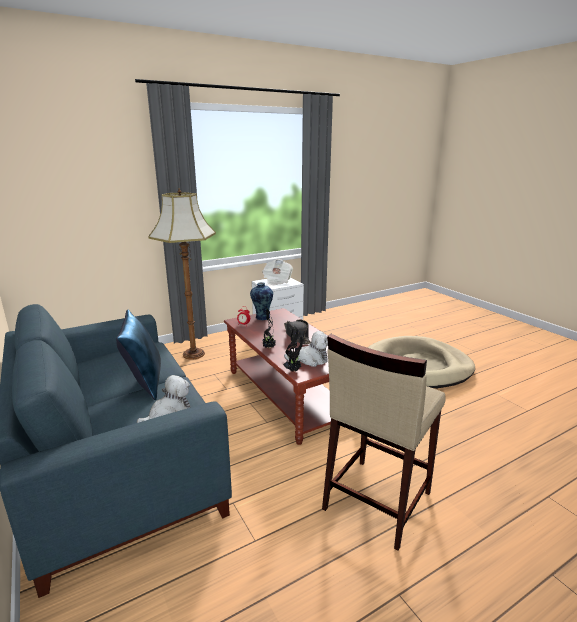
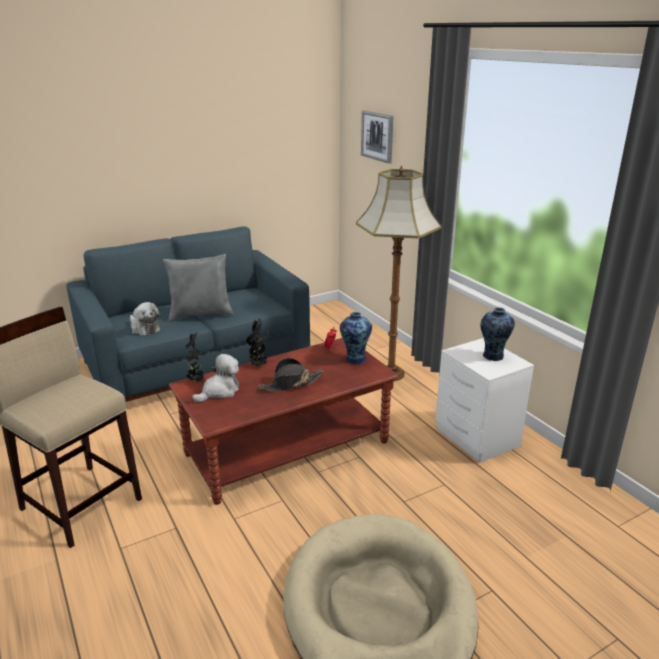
camera: 90 degrees right, 5 degrees up
blue pillow [116,309,161,400] -> grey pillow [163,254,234,322]
newspaper [262,259,293,286] -> vase [480,308,515,361]
plush toy [284,331,328,367] -> plush toy turned 135 degrees counterclockwise [192,354,239,402]
none -> picture [361,111,394,163]

